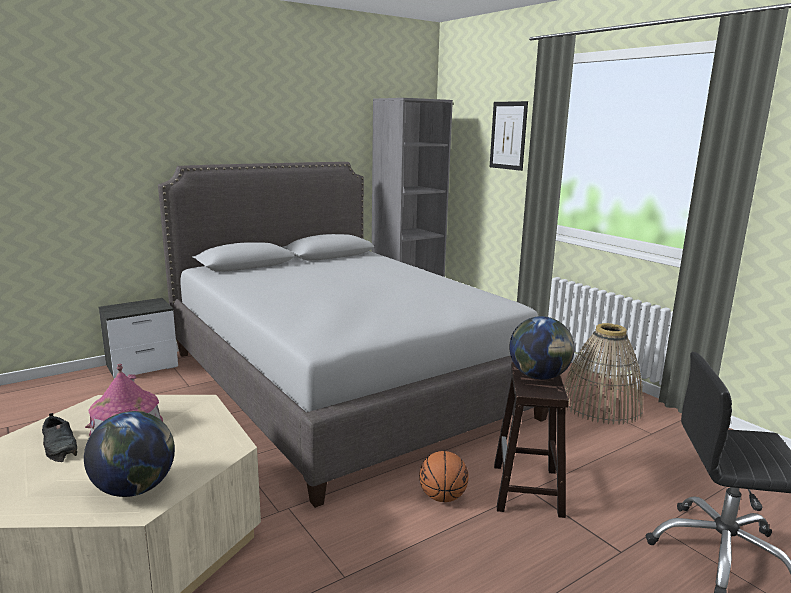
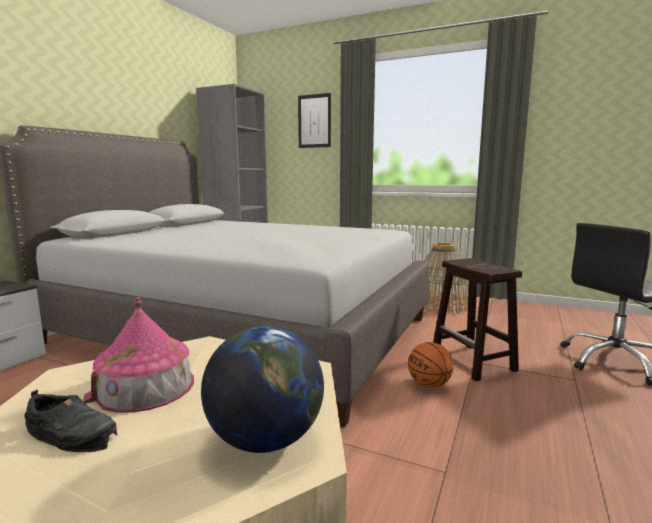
camera: 30 degrees left, 5 degrees down
globe [509,316,575,380] -> none

